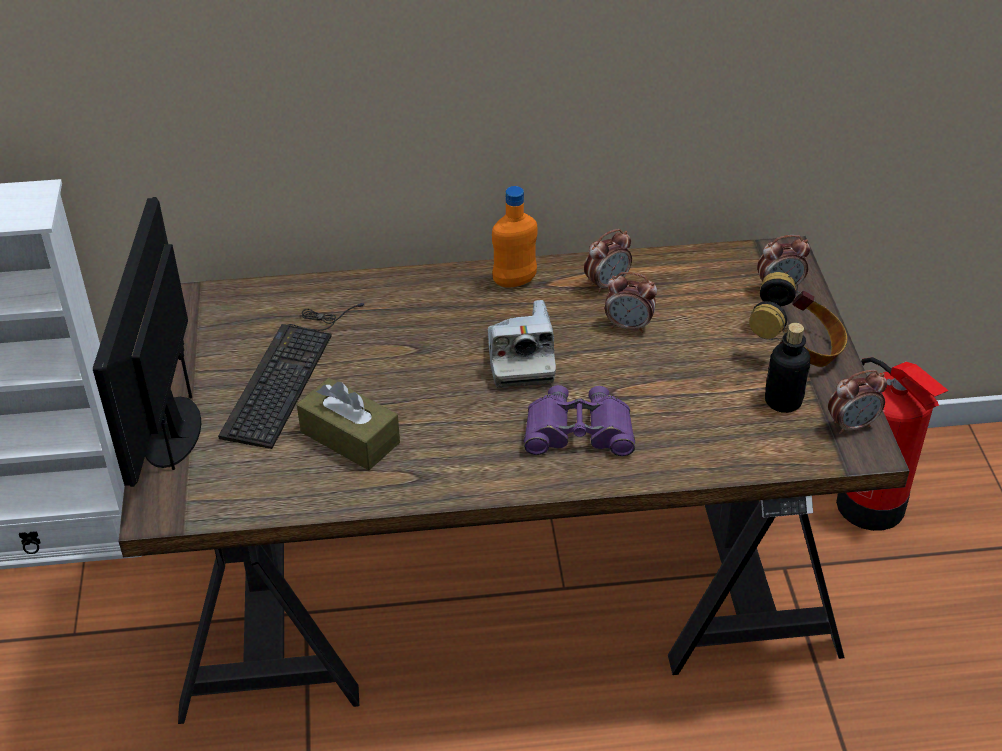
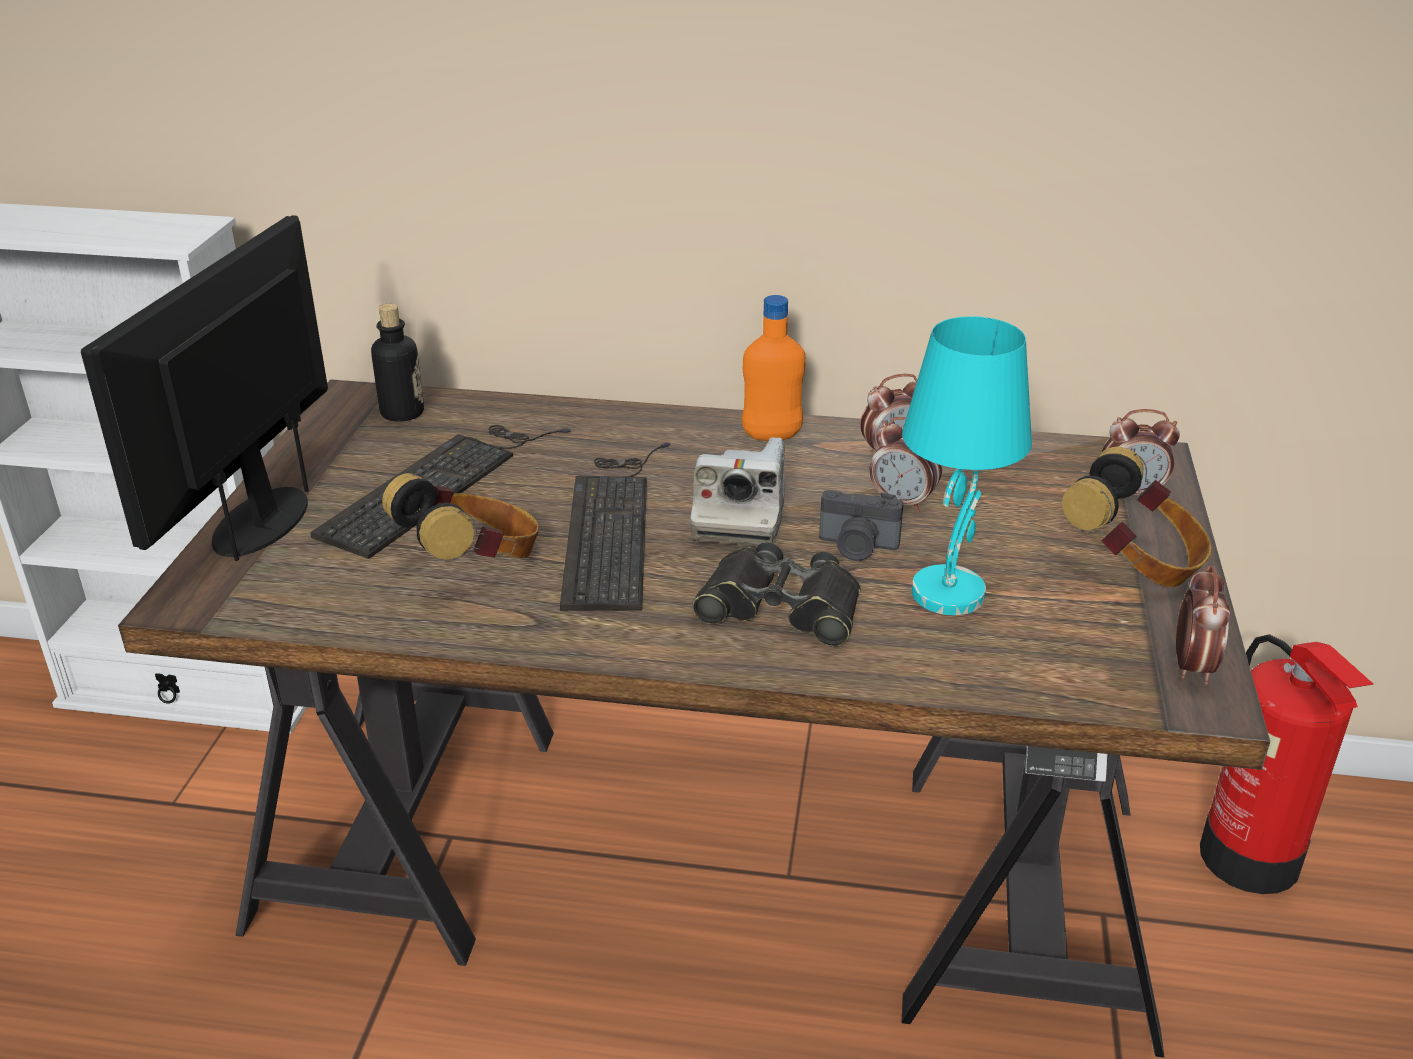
camera: 15 degrees right, 10 degrees down
brown tissue box [297,378,400,470] -> headphones [382,473,539,561]
purple binoculars [524,385,635,456] -> black binoculars [693,542,861,646]
bottle [765,323,810,413] -> bottle moved to [371,304,424,422]
alarm clock [828,370,887,434] -> alarm clock turned 75 degrees counterclockwise [1176,566,1230,685]
none -> keyboard [560,442,670,611]
none -> camera [819,490,904,561]
none -> turquoise table lamp [902,316,1032,615]

